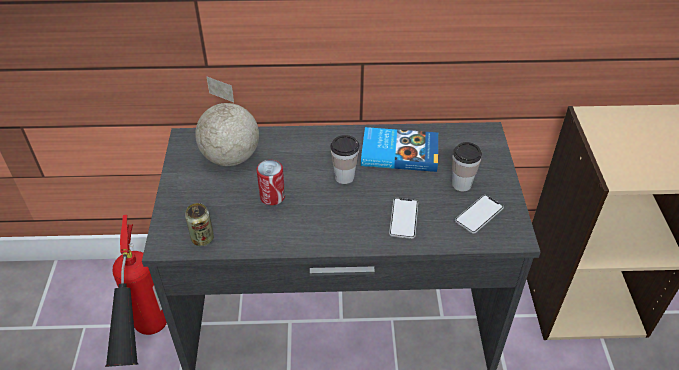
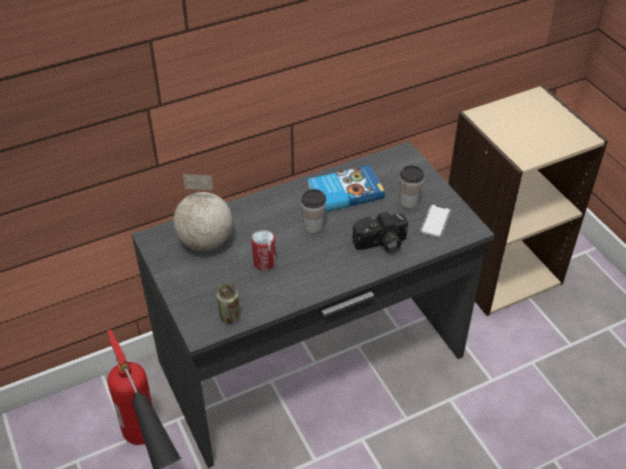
camera: 25 degrees left, 0 degrees up
phone [389,198,418,239] -> camera [352,212,408,253]

